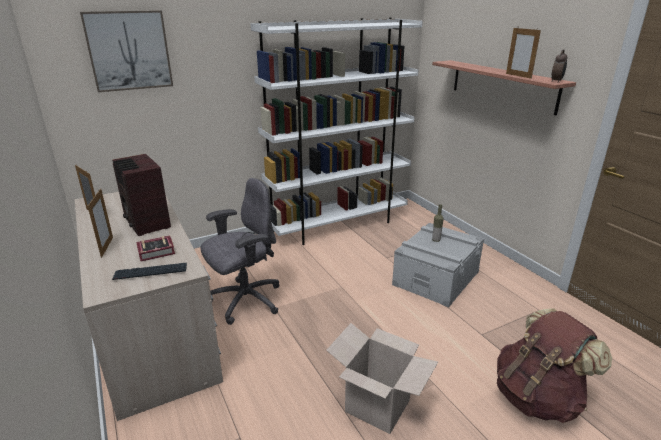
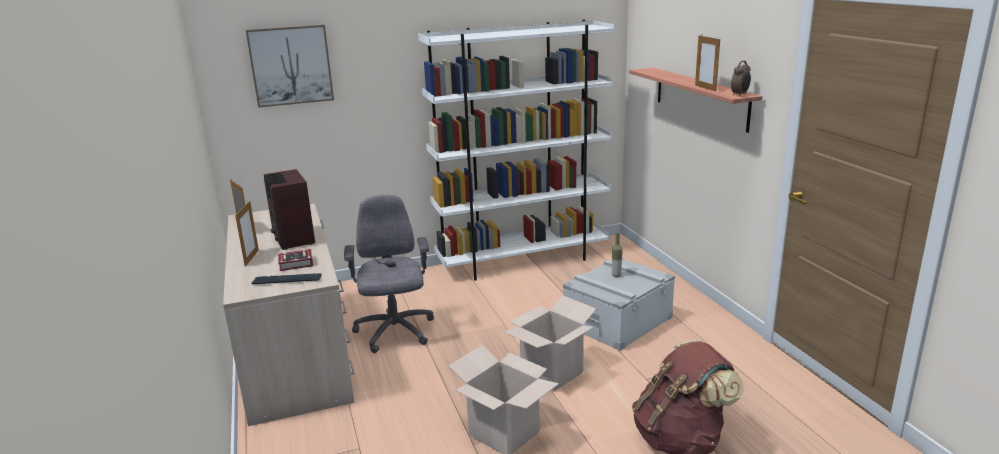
camera: 10 degrees right, 5 degrees down
grey office chair [200,178,280,325] -> grey office chair turned 75 degrees counterclockwise [344,195,434,353]
none -> cardboard box [504,296,596,392]

